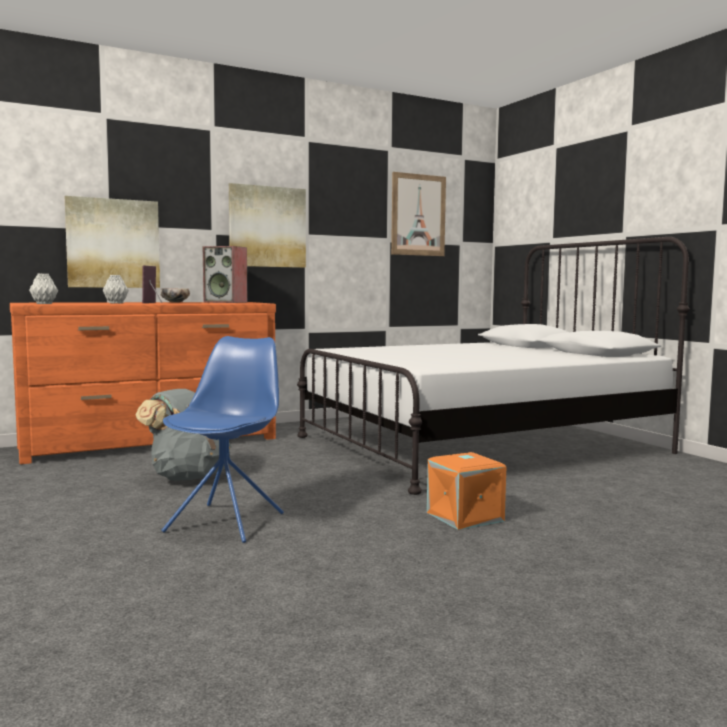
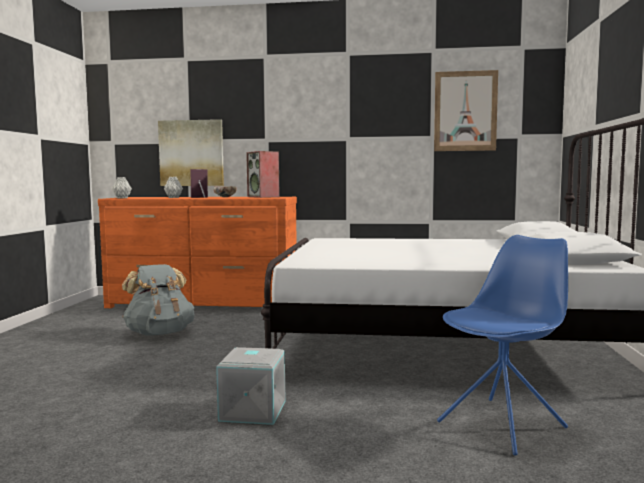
camera: 35 degrees right, 0 degrees up
blue chair [161,336,284,543] -> blue chair moved to [437,235,568,455]
picture [229,183,306,268] -> none
orange storage box [427,452,506,530] -> grey storage box [216,347,286,425]

